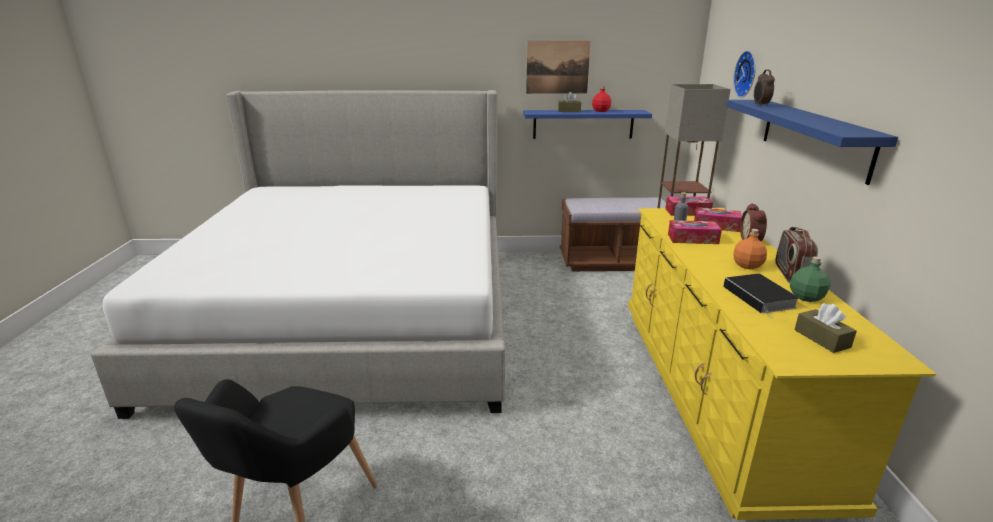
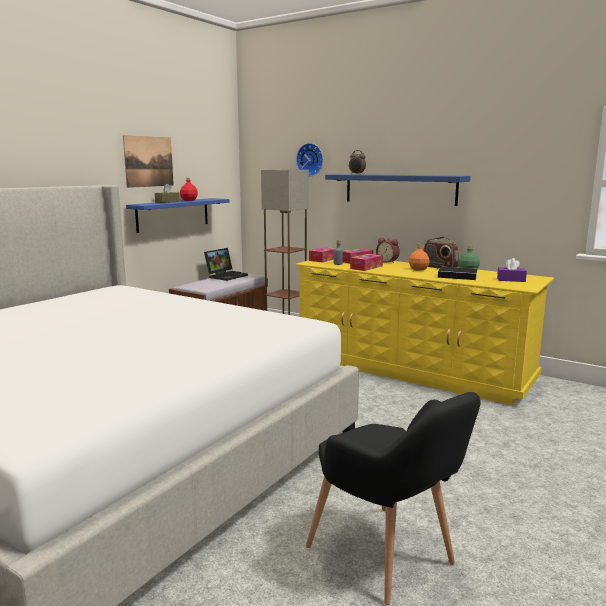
camera: 55 degrees left, 10 degrees down
brown tissue box [795,303,857,353] -> purple tissue box [497,258,527,282]
none -> laptop [204,248,248,281]

